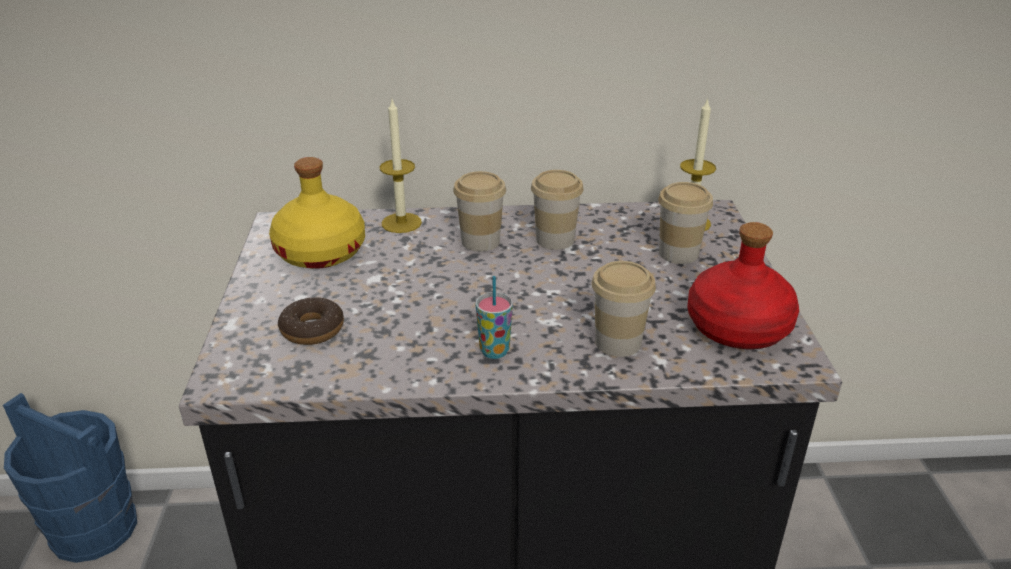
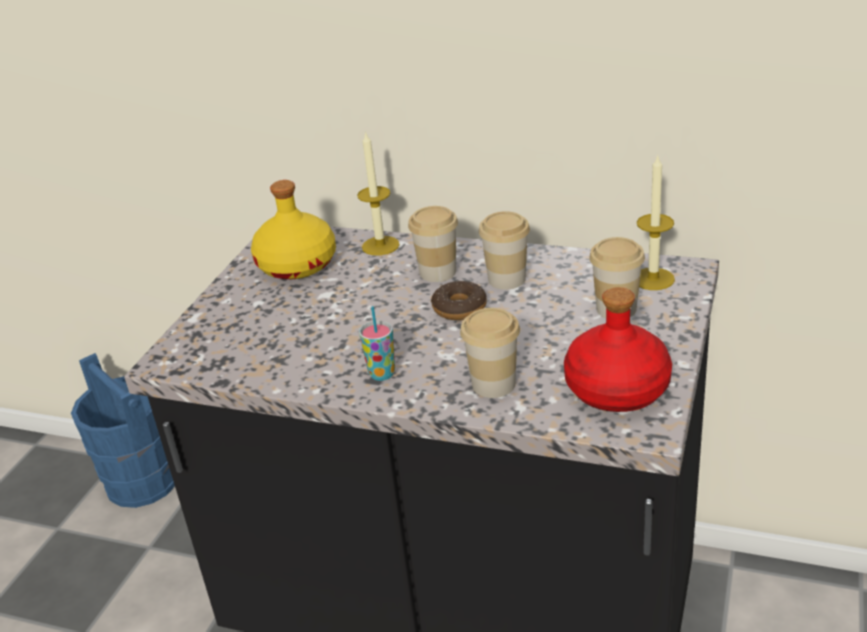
camera: 25 degrees right, 0 degrees up
donut [278,297,344,345] -> donut moved to [431,281,487,320]

